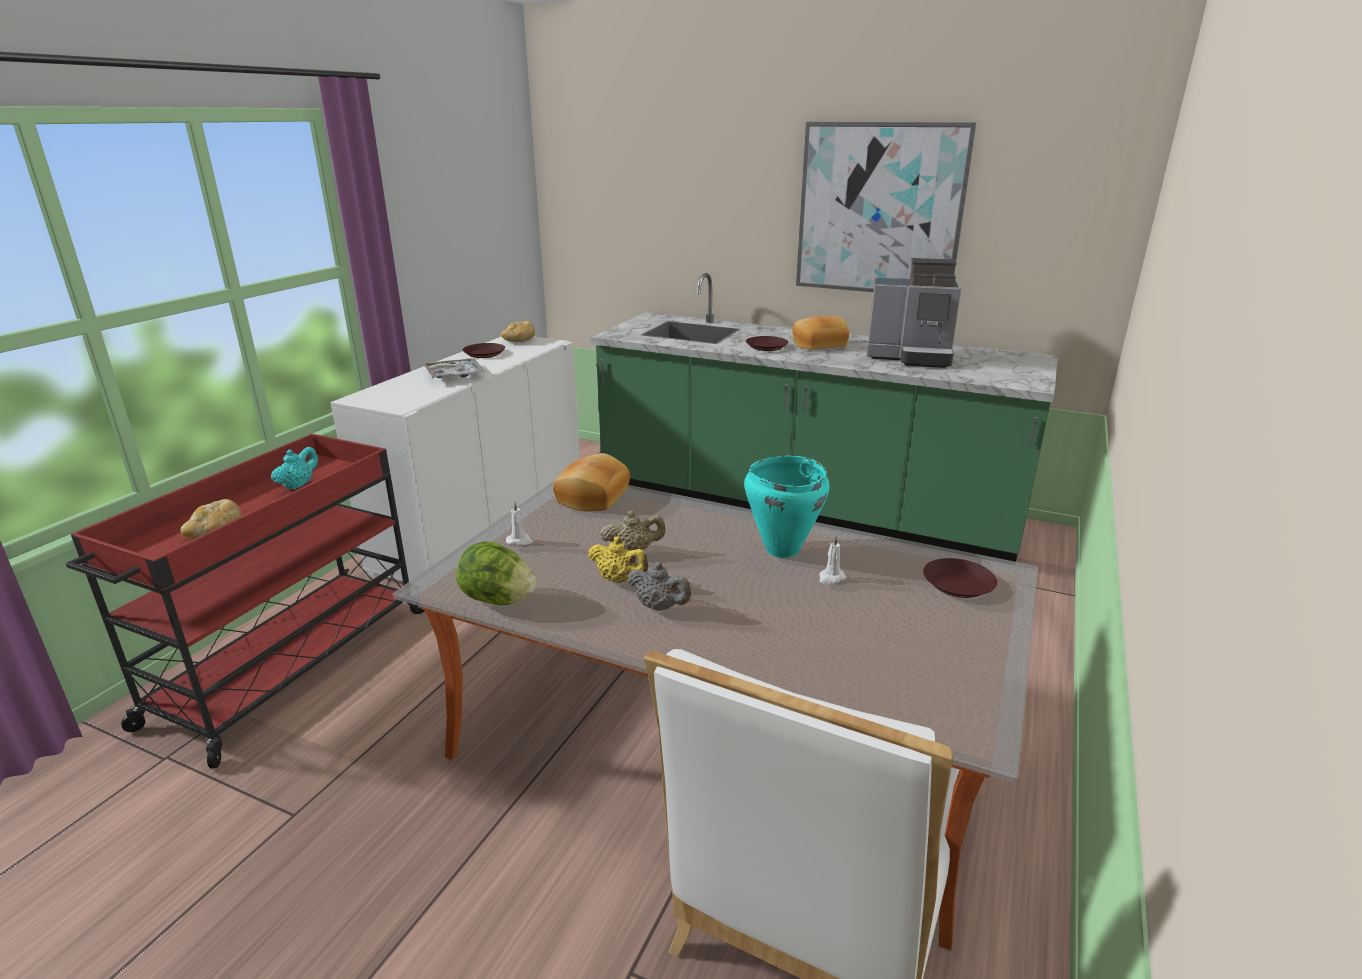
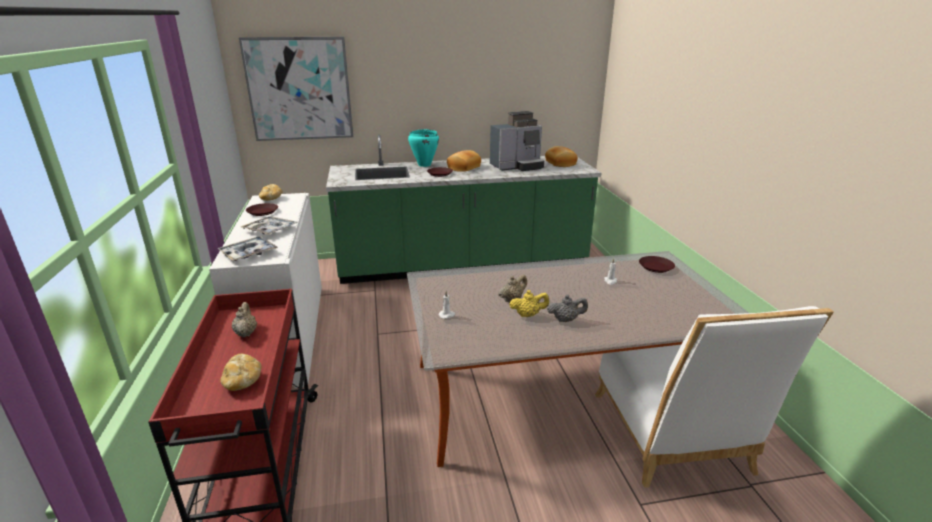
camera: 35 degrees left, 0 degrees up
turquoise teapot [271,447,318,490] -> beige teapot [232,302,257,337]
lettuce [456,542,536,605] -> none
bread [553,453,630,511] -> bread moved to [545,146,578,167]
turquoise cooking pot [744,456,829,558] -> turquoise cooking pot moved to [408,129,439,167]
picture [796,122,976,292] -> picture moved to [239,37,353,141]
none -> tray [217,236,278,261]

